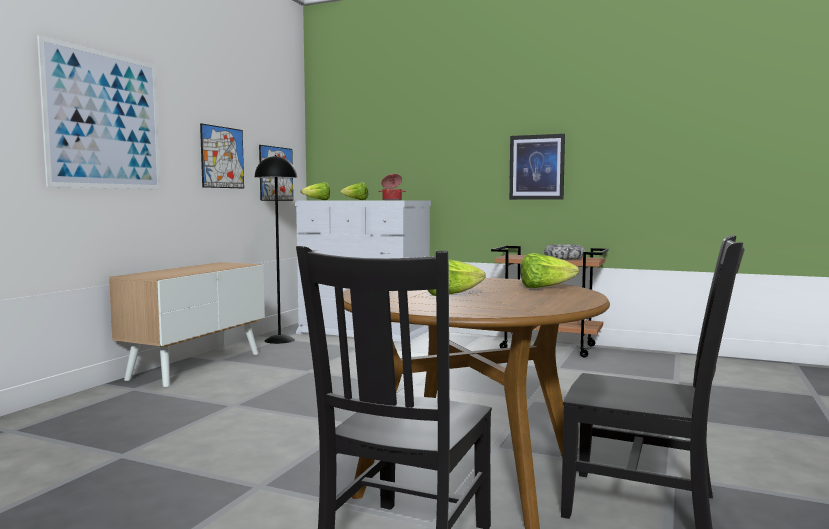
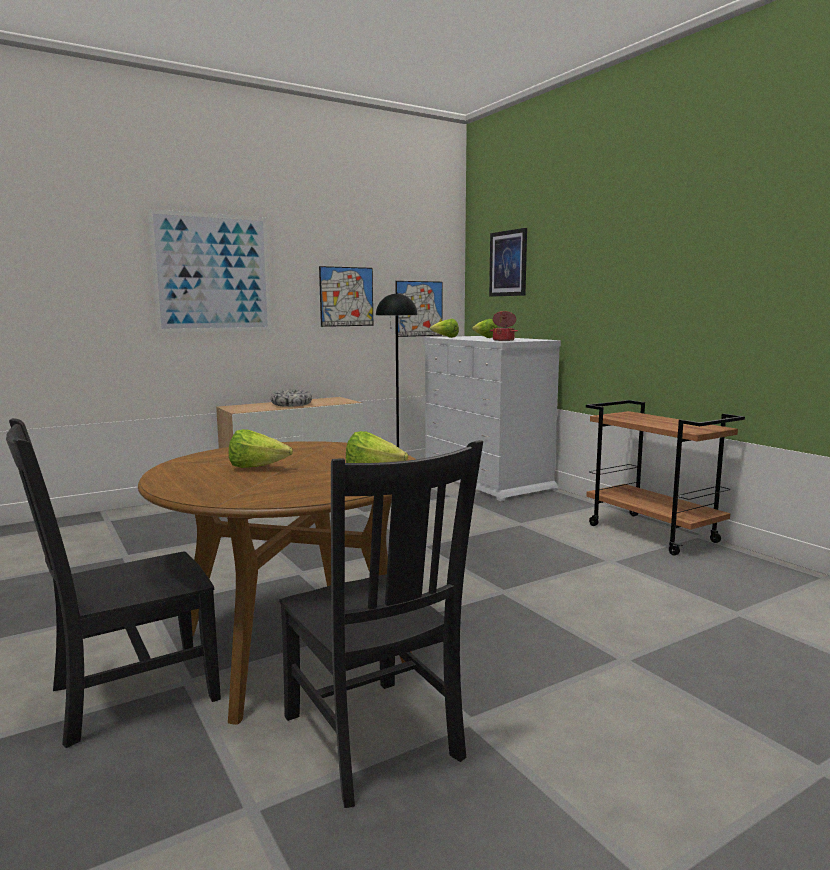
camera: 35 degrees right, 5 degrees up
picture [509,134,565,200] -> picture moved to [489,228,527,297]
bowl [544,244,585,259] -> bowl moved to [271,390,312,407]

